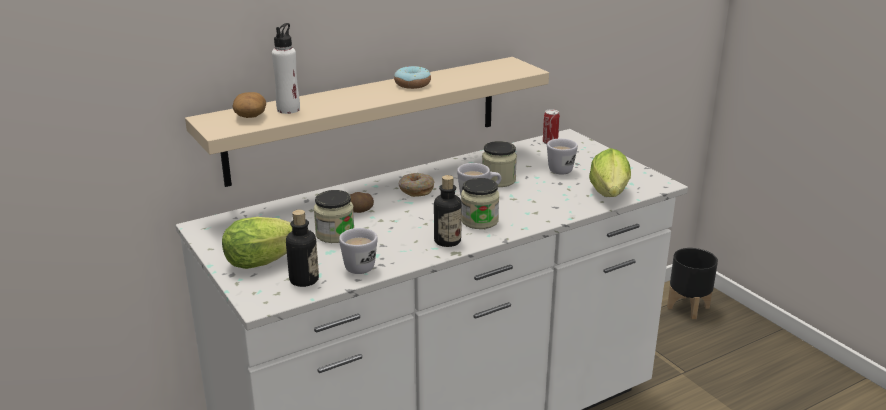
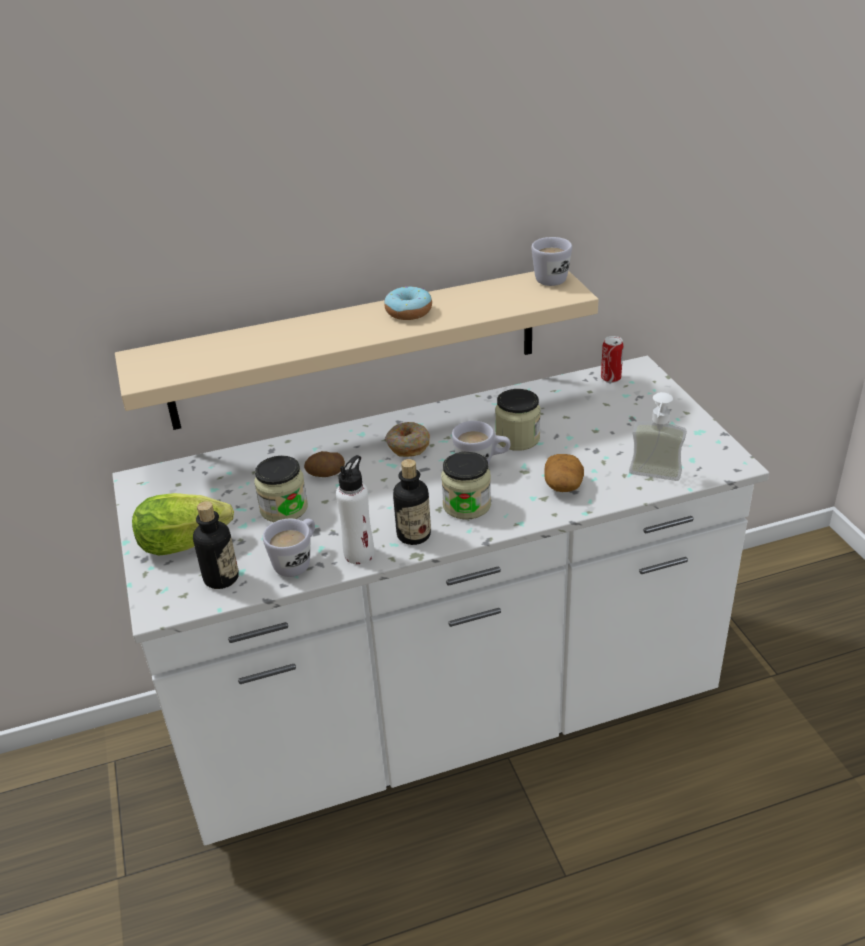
camera: 15 degrees right, 10 degrees up
potato [232,92,266,118] -> potato moved to [544,454,584,492]
white bottle [272,23,300,114] -> white bottle moved to [336,455,374,564]
white mug [547,139,578,174] -> white mug moved to [531,237,572,286]
lettuce [589,148,631,197] -> soap dispenser [629,392,687,481]
black planter [667,248,718,319] -> none

